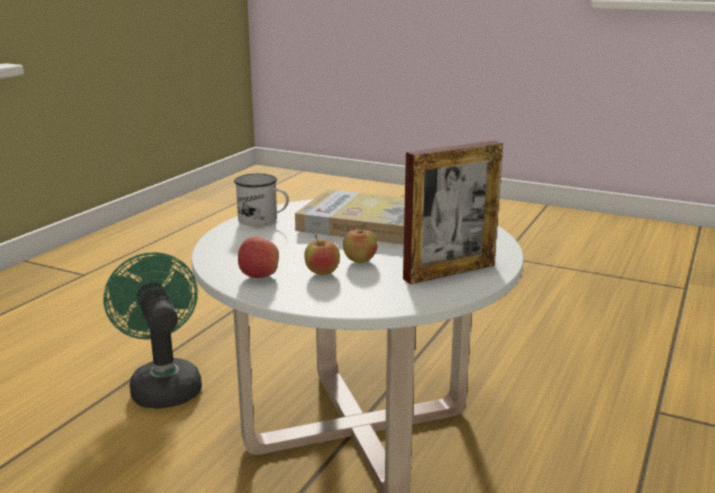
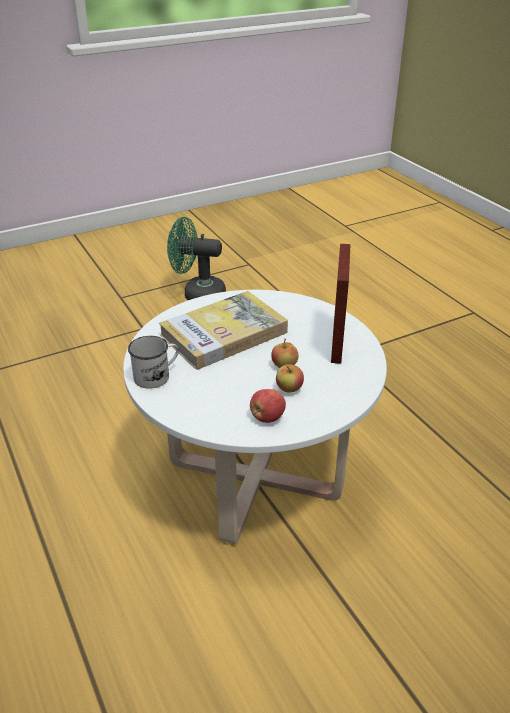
camera: 55 degrees left, 15 degrees up
green fan [103,252,202,409] -> green fan moved to [167,217,226,300]

